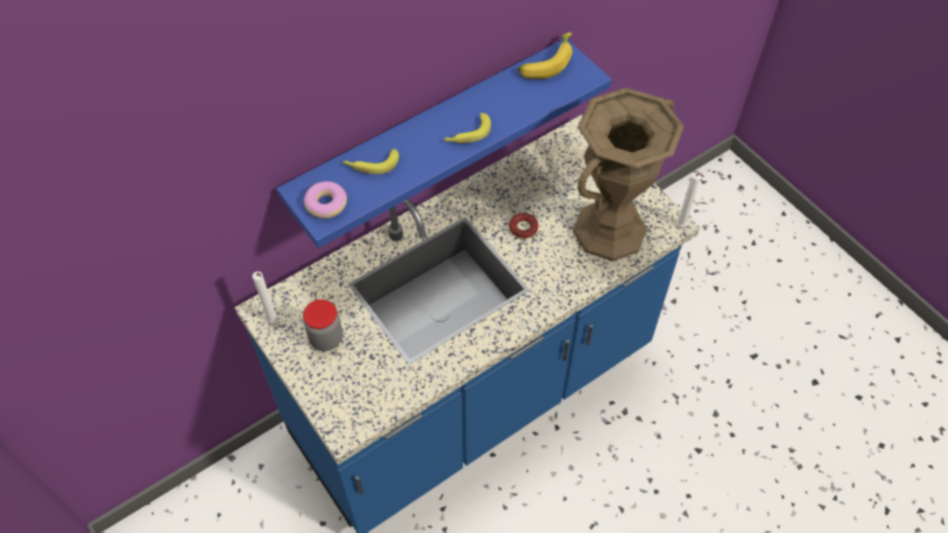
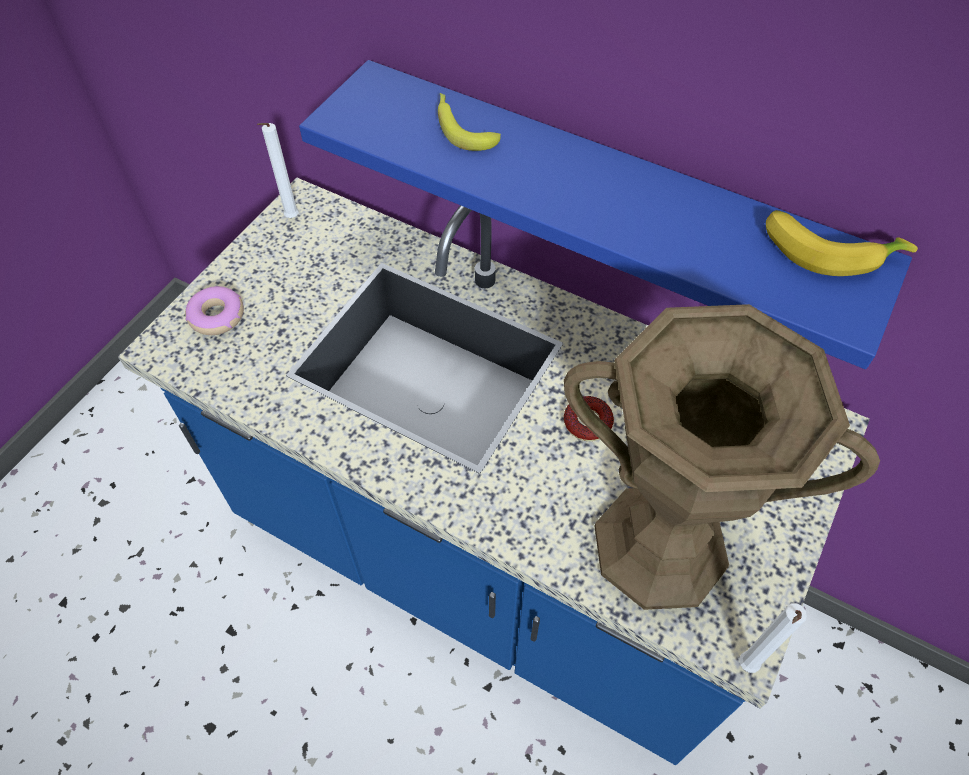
camera: 65 degrees right, 0 degrees up
donut [303,181,347,218] -> donut moved to [185,286,244,335]
jar [303,299,343,351] -> none
banana [444,113,491,143] -> none

